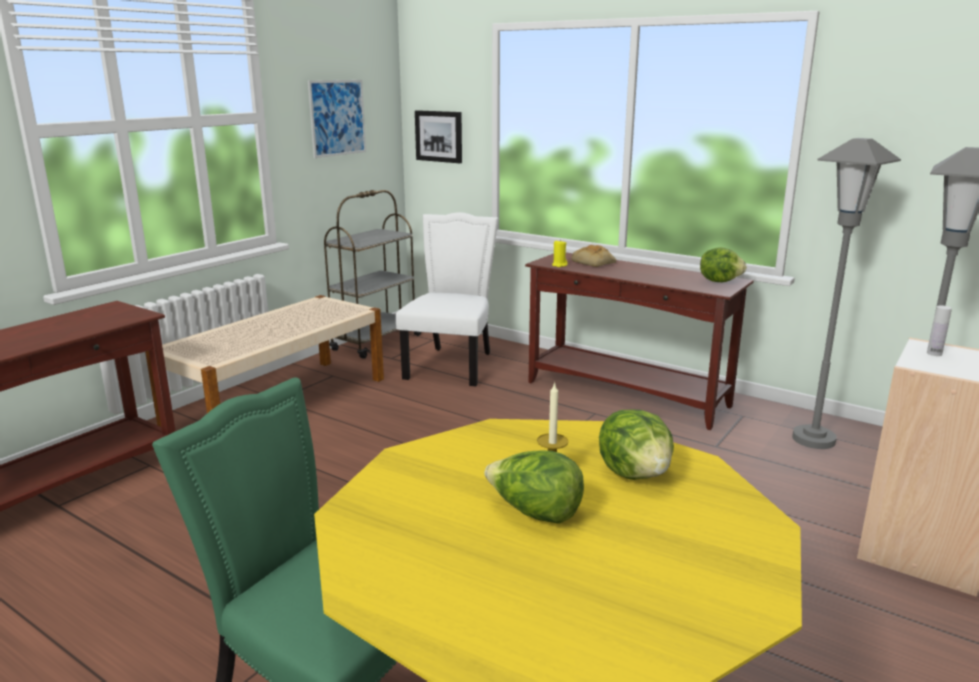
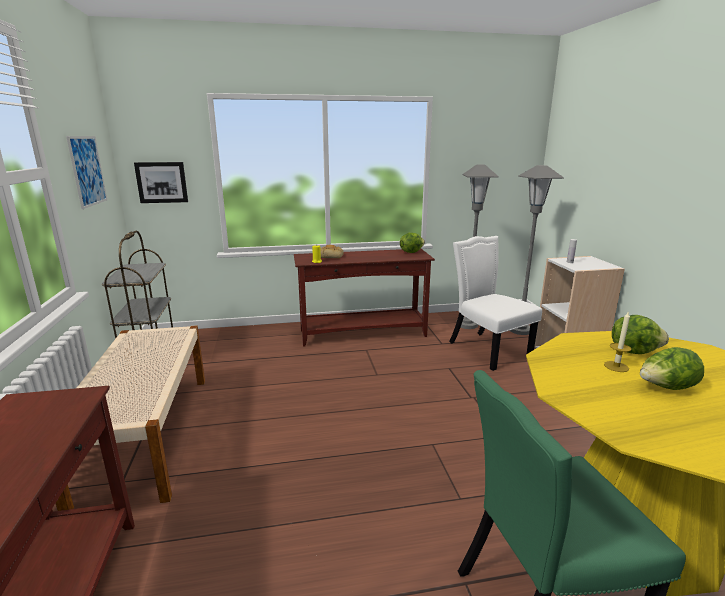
camera: 45 degrees left, 0 degrees up
white chair [396,212,498,387] -> white chair moved to [449,236,542,371]

